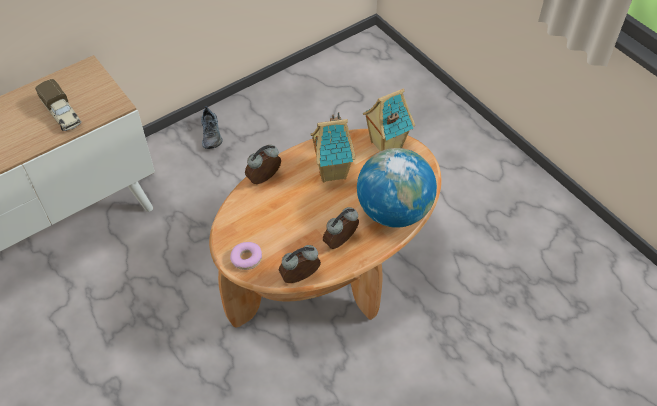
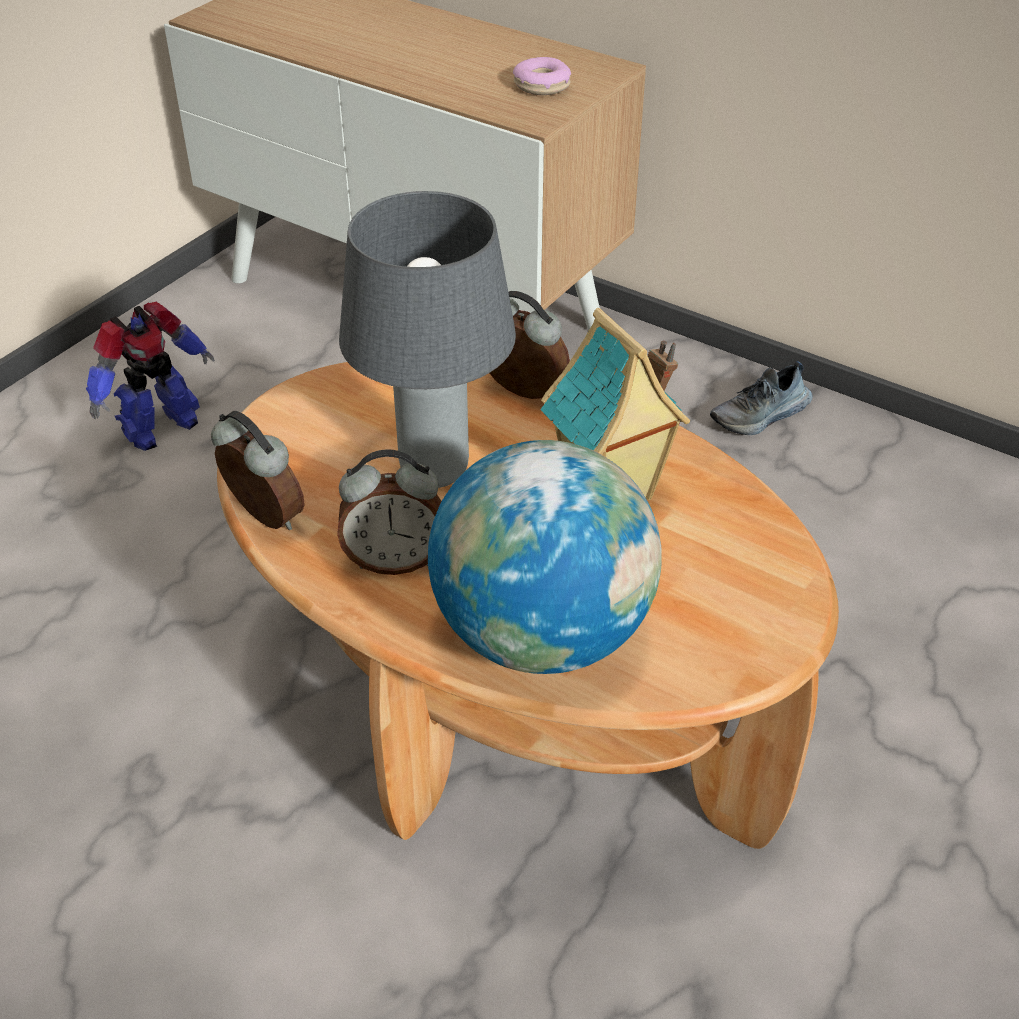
camera: 70 degrees right, 10 degrees down
toy truck [35,79,82,131] -> none
donut [230,242,262,270] -> donut moved to [513,57,571,95]
alarm clock [323,207,359,249] -> alarm clock turned 150 degrees clockwise [337,449,442,575]
toy house [363,89,415,151] -> none
none -> toy robot [86,302,215,451]
none -> grey table lamp [339,191,516,488]

